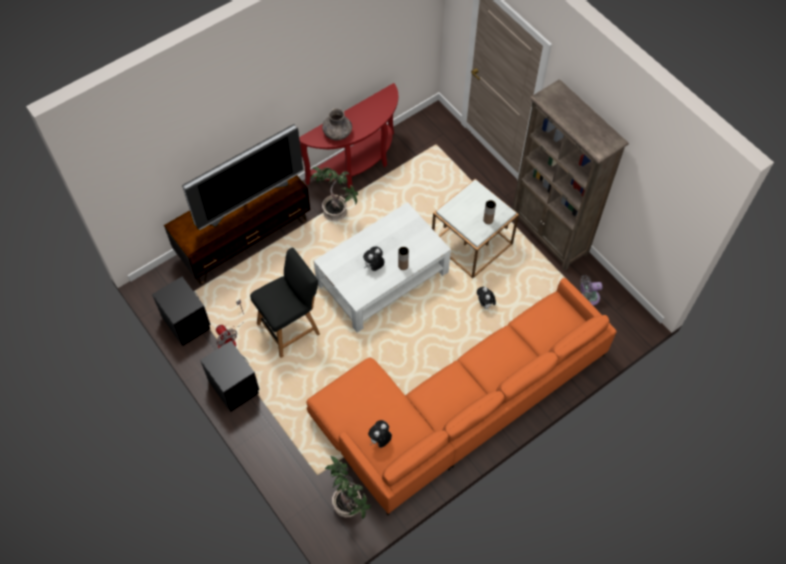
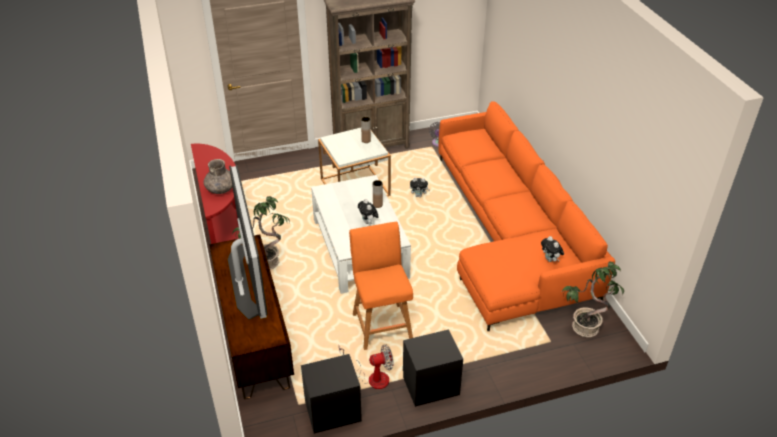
camera: 70 degrees left, 20 degrees down
black stool [250,247,320,358] -> orange stool [349,222,413,350]

